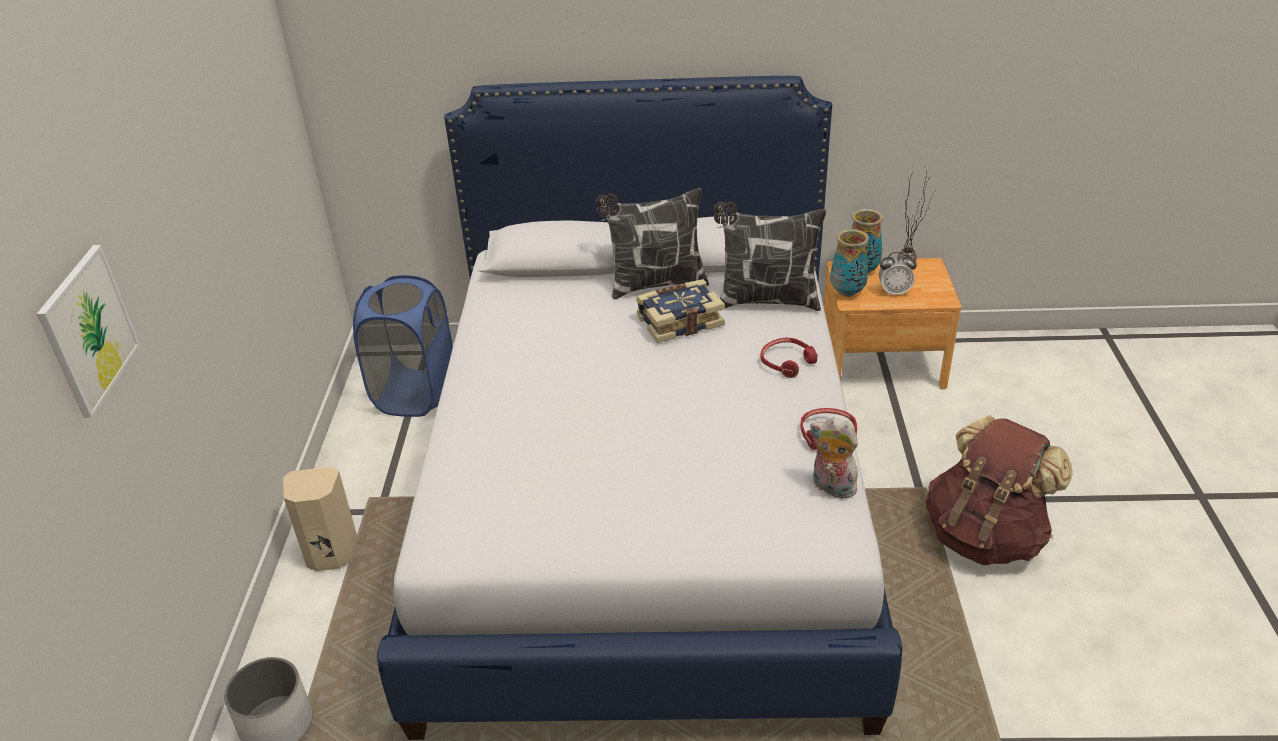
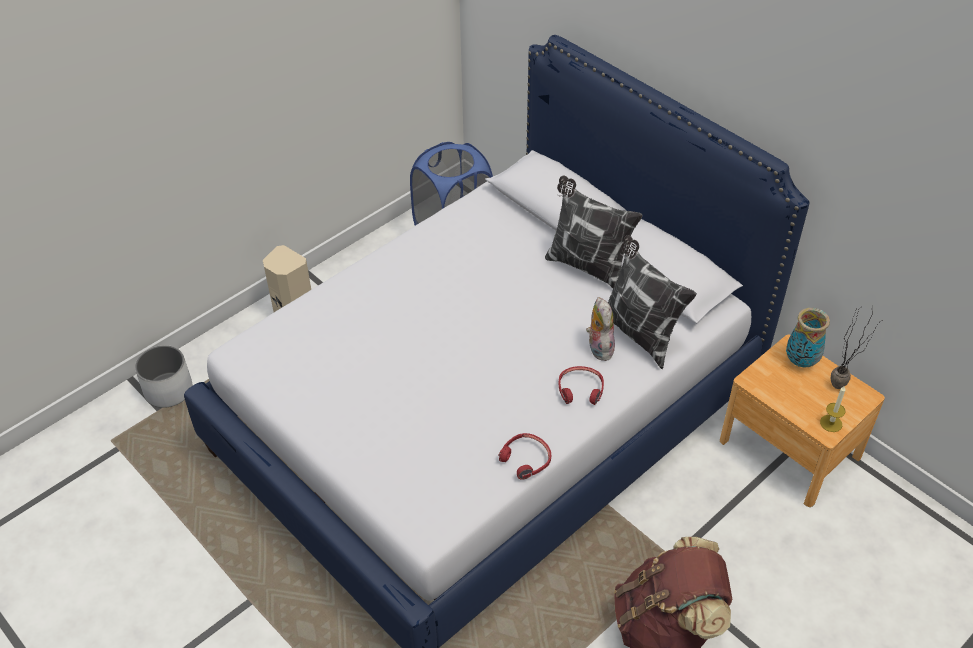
camera: 45 degrees right, 10 degrees up
picture [37,245,140,418] -> none
book [636,279,725,343] -> none
plush toy [810,417,858,499] -> plush toy moved to [586,297,615,361]
vase [830,229,869,297] -> none
alarm clock [879,251,917,296] -> none
none -> candle [820,386,846,432]

